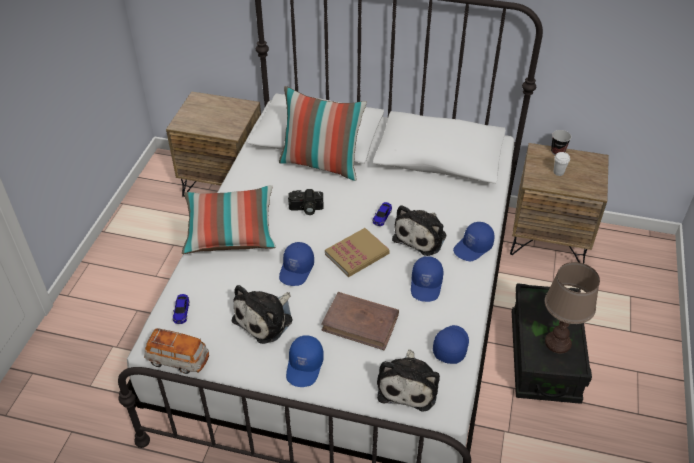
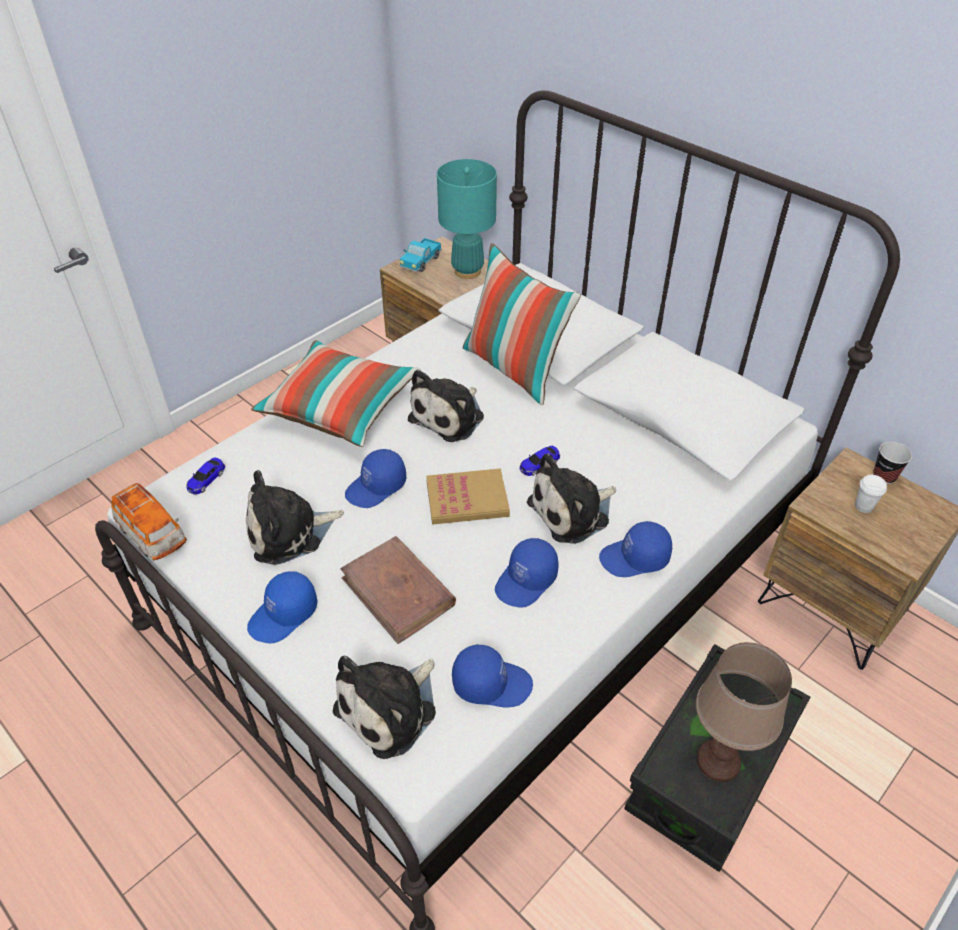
camera: 30 degrees right, 0 degrees up
camera [288,189,323,215] -> plush toy [408,370,484,442]
blue cap [433,325,469,364] -> blue cap turned 45 degrees clockwise [452,644,533,708]
none -> toy truck [400,238,442,272]
none -> turquoise table lamp [437,159,497,279]

